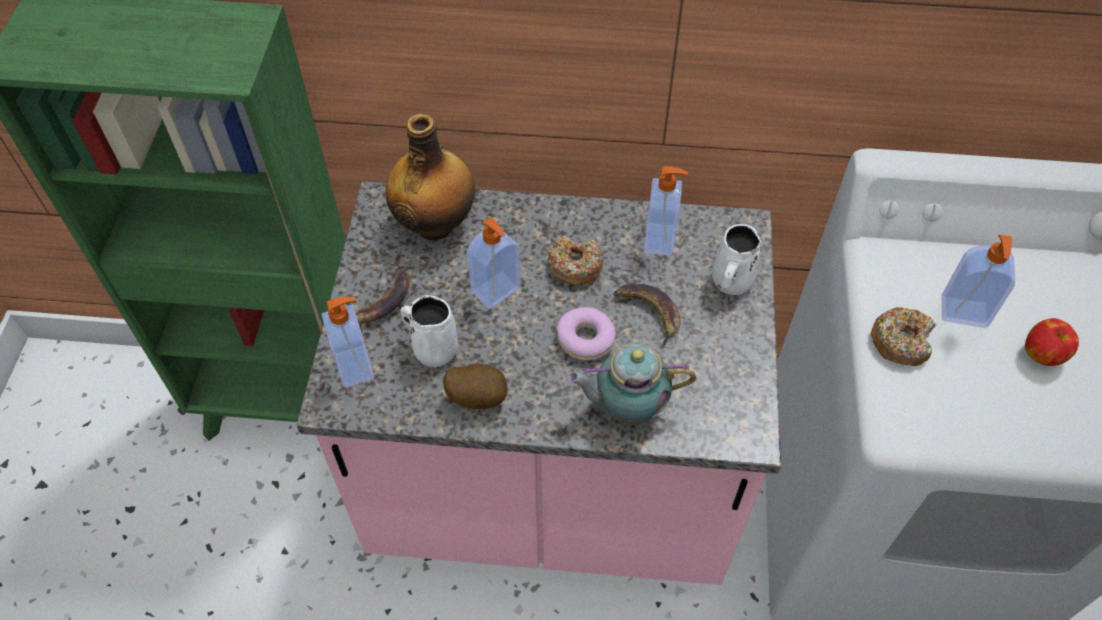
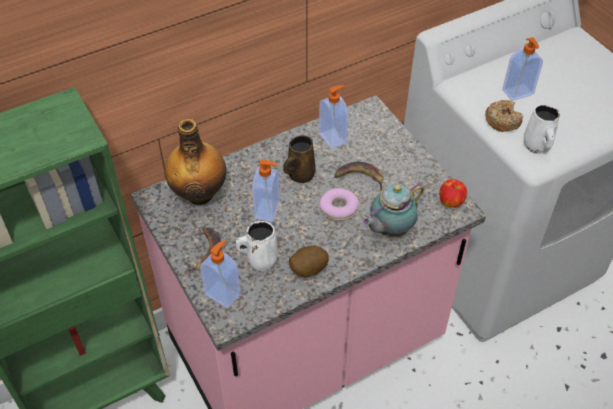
camera: 35 degrees left, 5 degrees down
donut [548,235,603,285] -> brown mug [283,135,316,183]
white mug [712,224,761,295] -> white mug moved to [524,104,560,154]
apple [1025,318,1079,366] -> apple moved to [439,179,467,208]

